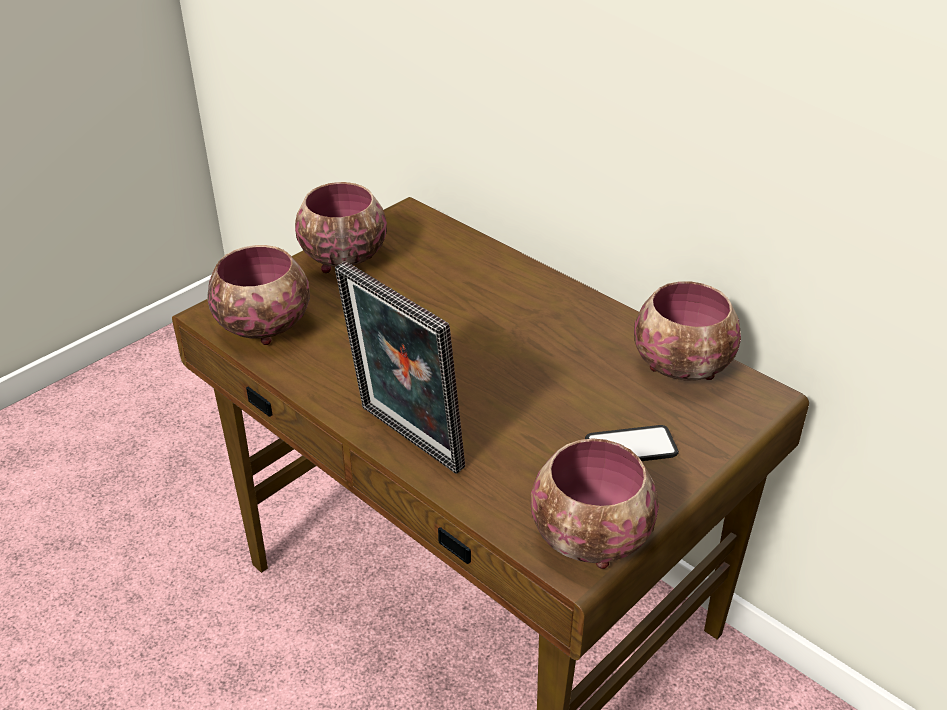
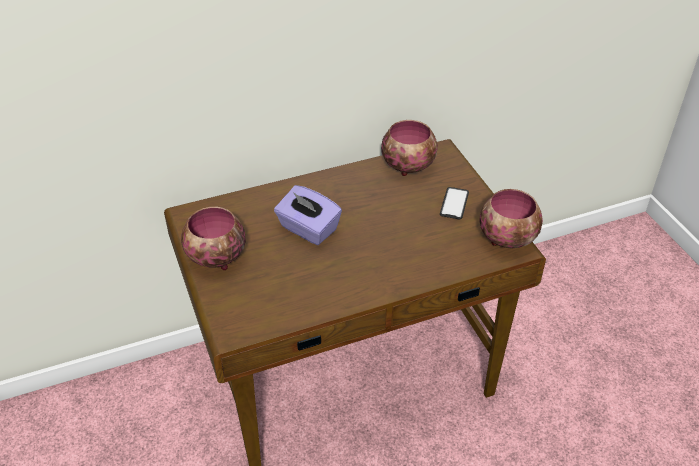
camera: 65 degrees left, 5 degrees up
bowl [207,245,310,345] -> none
picture frame [335,261,465,474] -> none
none -> purple tissue box [274,185,342,245]

